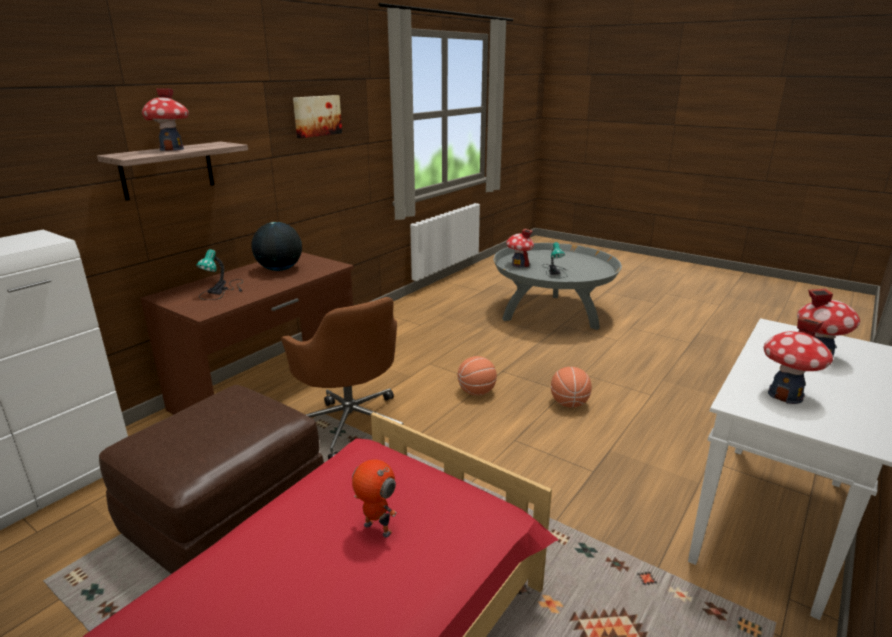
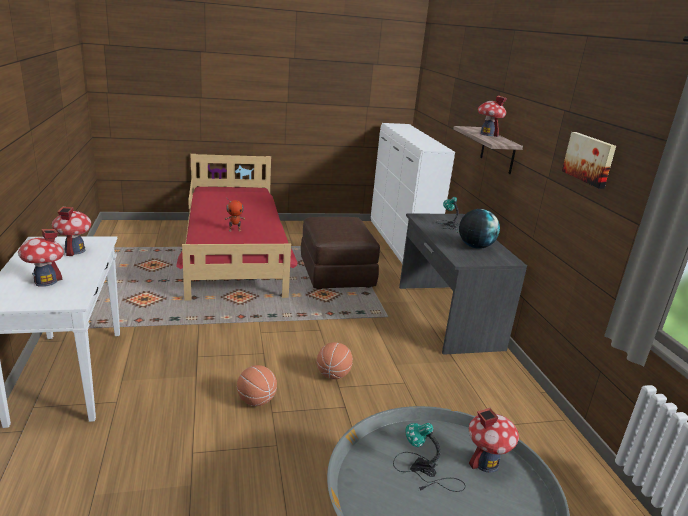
camera: 130 degrees right, 0 degrees up
brown desk [140,252,354,415] -> grey desk [399,213,527,355]
brown office chair [281,297,403,460] -> none

